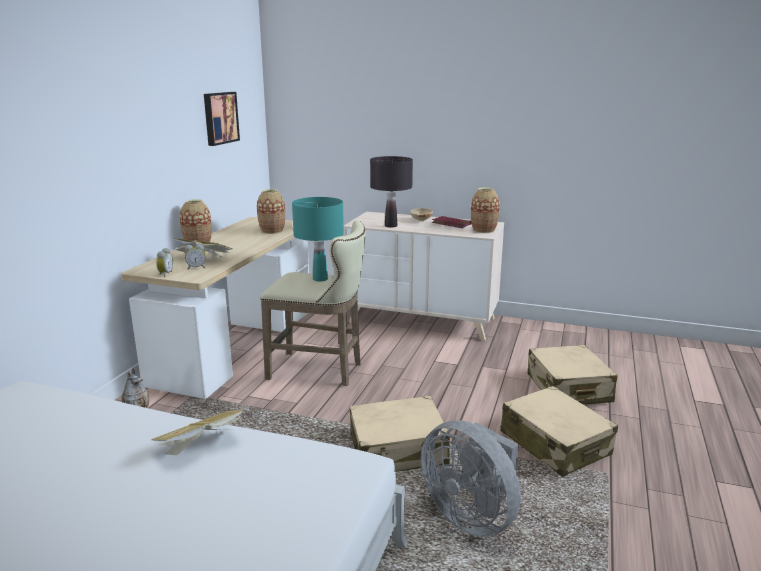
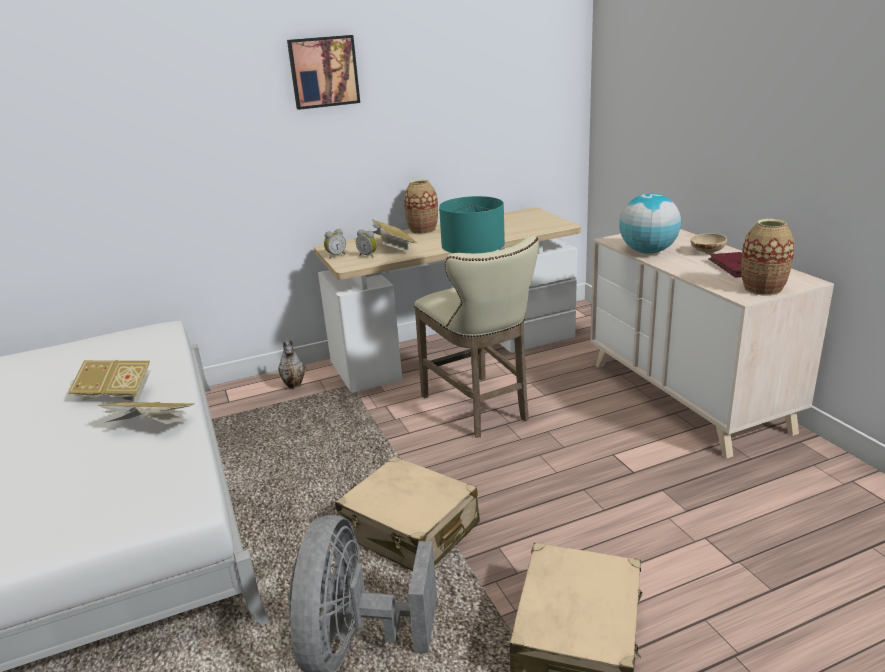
camera: 50 degrees right, 5 degrees up
picture [204,92,240,146] -> picture moved to [287,35,360,110]
vase [257,189,285,234] -> none
black table lamp [370,156,413,228] -> globe [619,193,681,254]
beige suitcase [528,345,618,405] -> none
none -> book [68,360,151,402]

